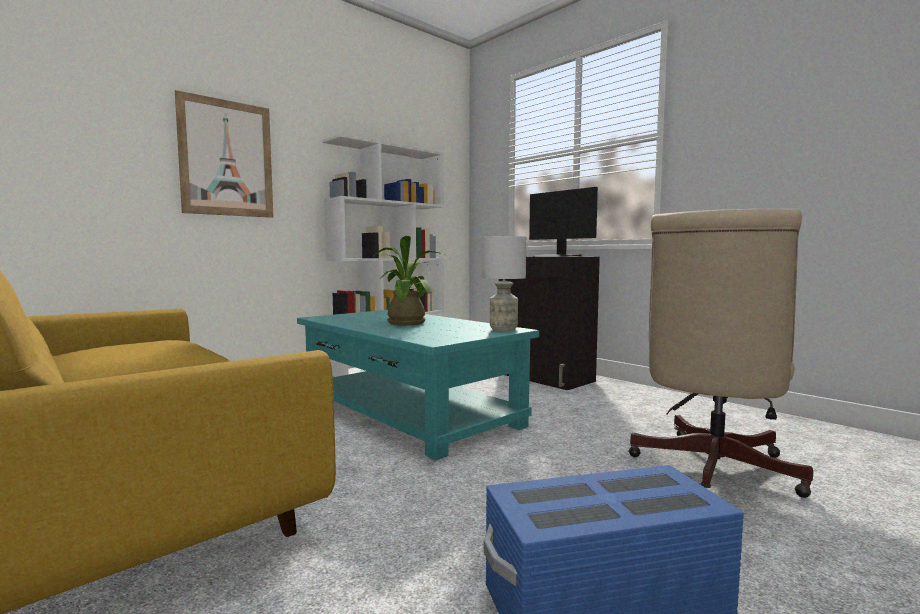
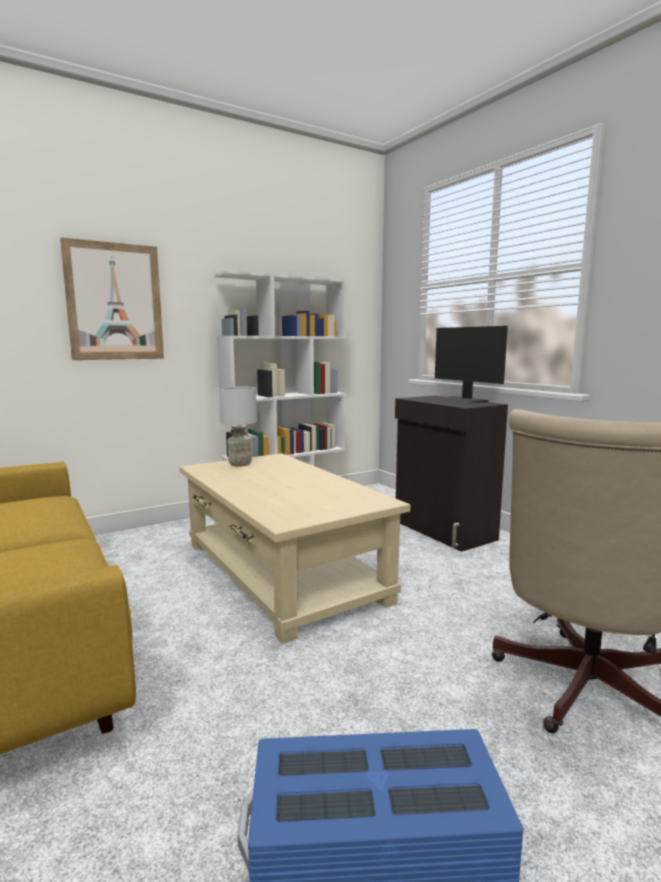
camera: 10 degrees right, 5 degrees up
turquoise coffee table [297,310,539,460] -> beige coffee table [179,453,410,644]
potted plant [373,235,445,326] -> none
grey table lamp [482,236,526,331] -> grey table lamp moved to [219,386,257,467]

